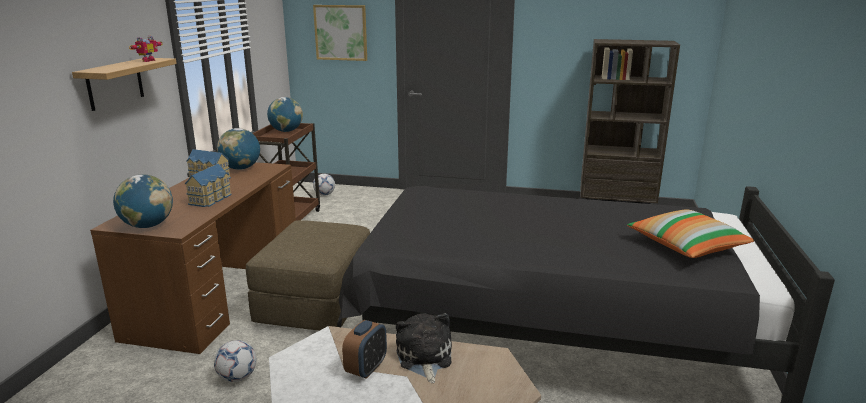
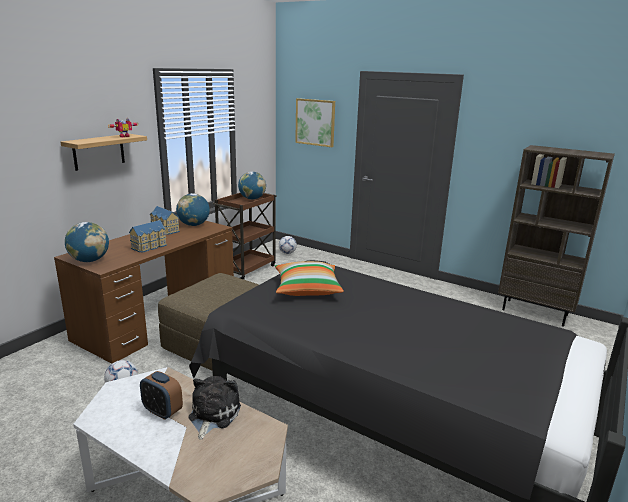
camera: 20 degrees right, 0 degrees up
alarm clock [342,320,387,379] -> alarm clock turned 75 degrees clockwise [140,371,183,420]
pillow [627,209,754,258] -> pillow moved to [275,261,344,296]

